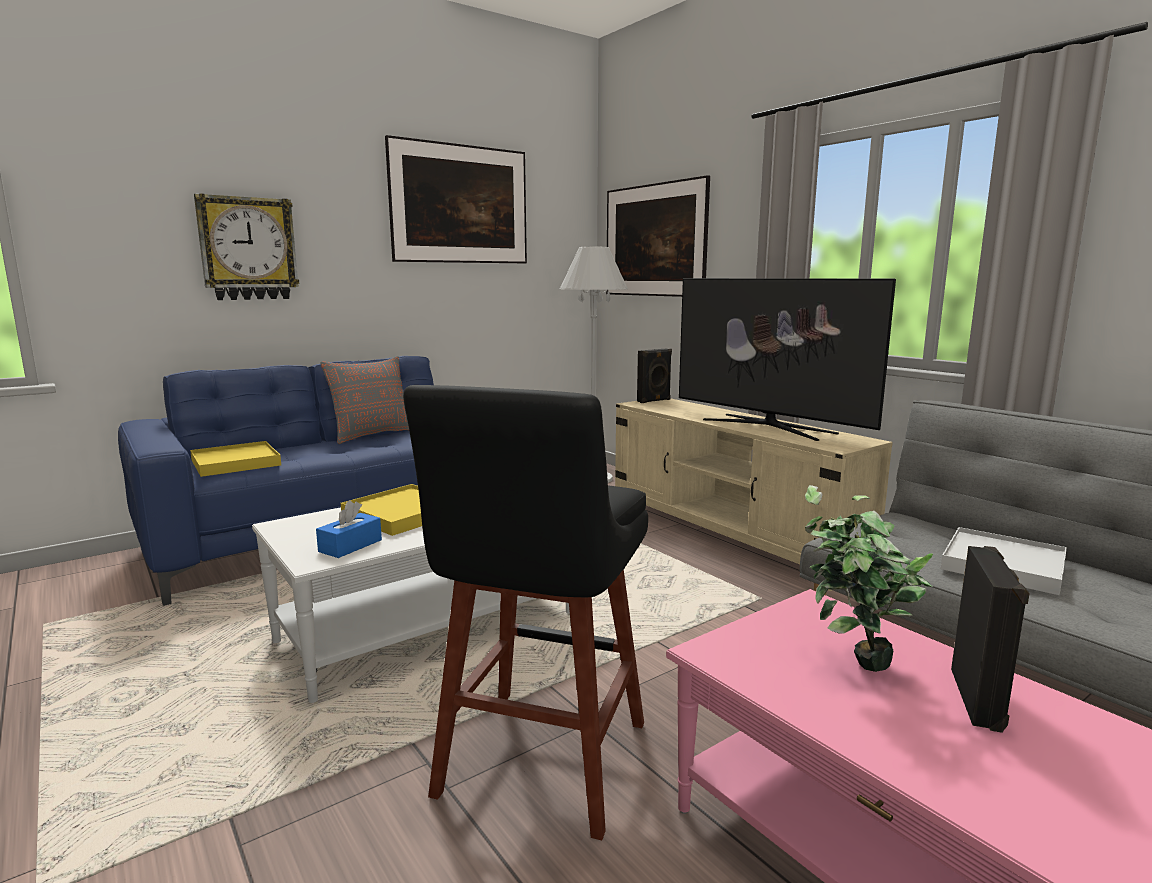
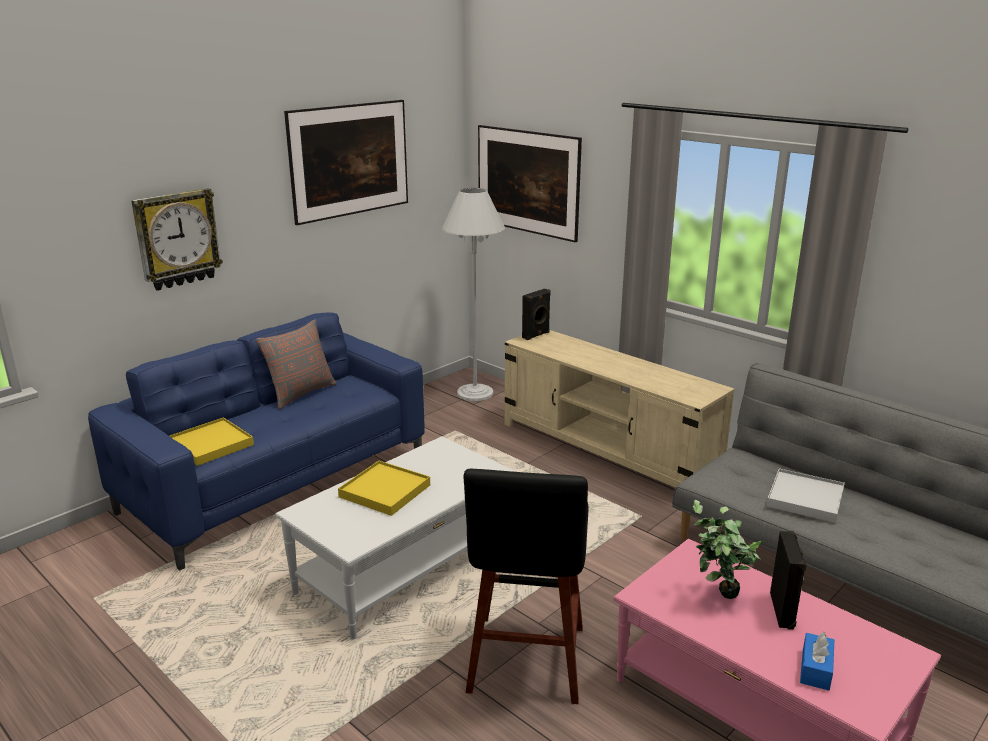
camera: 10 degrees left, 10 degrees up
blue tissue box [316,500,382,558] -> blue tissue box moved to [800,632,834,690]
television [679,278,896,441] -> none

